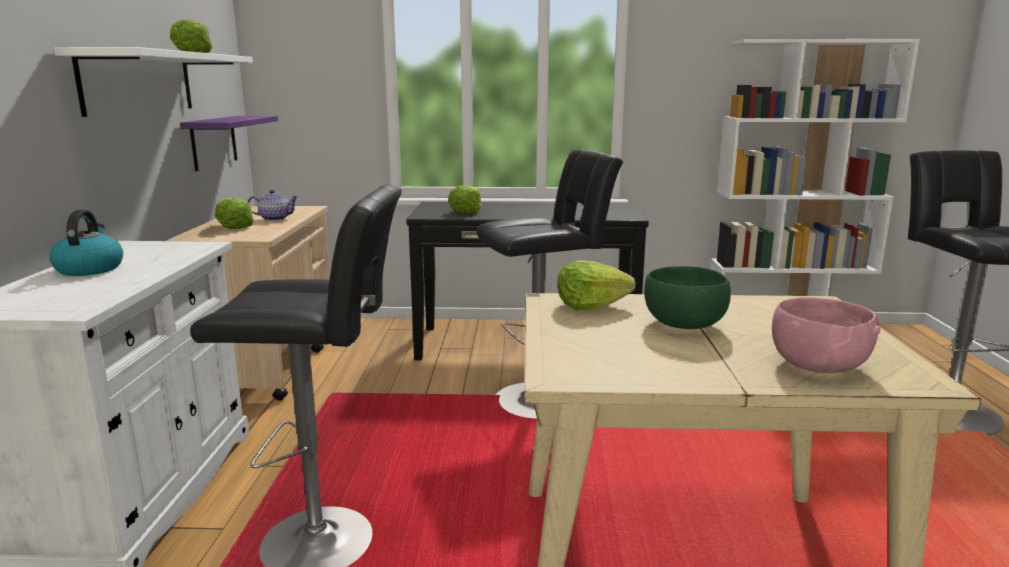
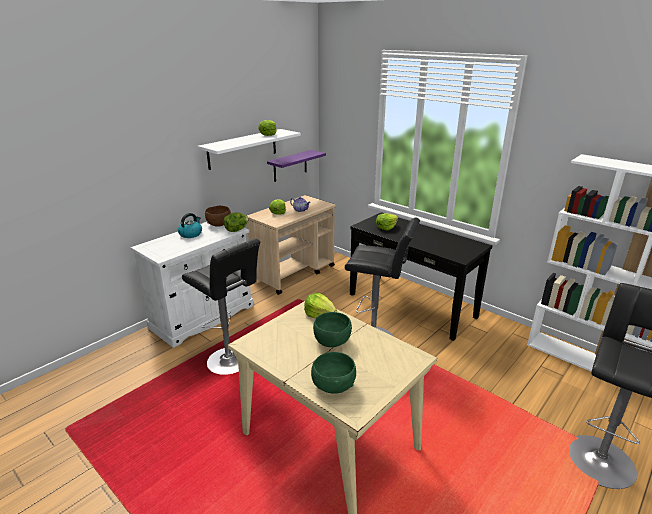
camera: 40 degrees right, 10 degrees up
pink bowl [772,297,880,373] -> green bowl [311,352,356,394]
none -> brown bowl [205,206,231,227]
none -> lettuce [223,212,249,232]

